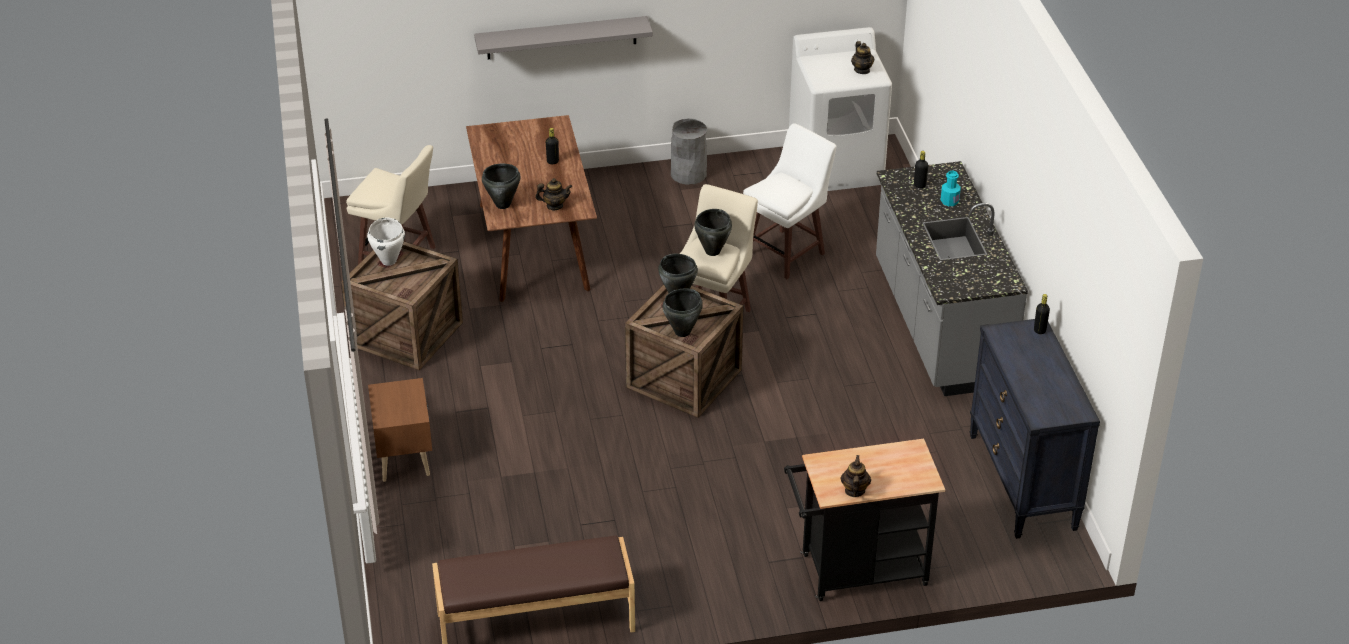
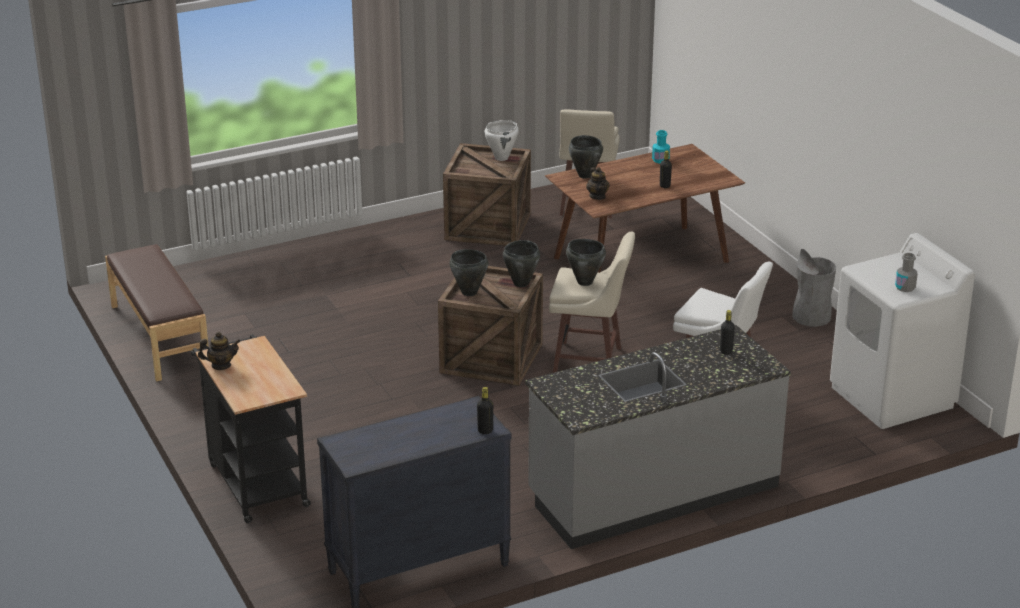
camera: 75 degrees right, 10 degrees down
brown nightstand [368,378,432,482] -> none
grey shelf [474,16,653,59] -> none
teapot [851,41,874,74] -> grey bottle [895,253,918,292]
turquoise bottle [941,171,961,206] -> turquoise bottle moved to [652,130,670,163]

